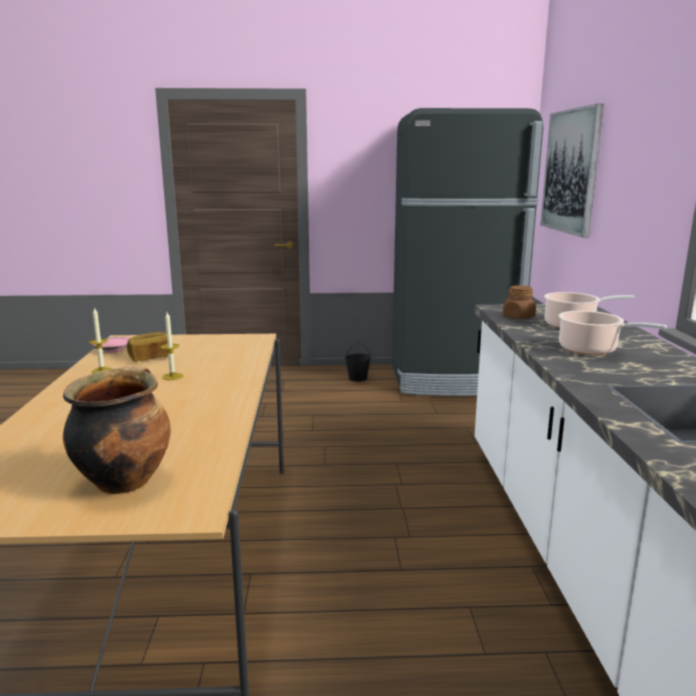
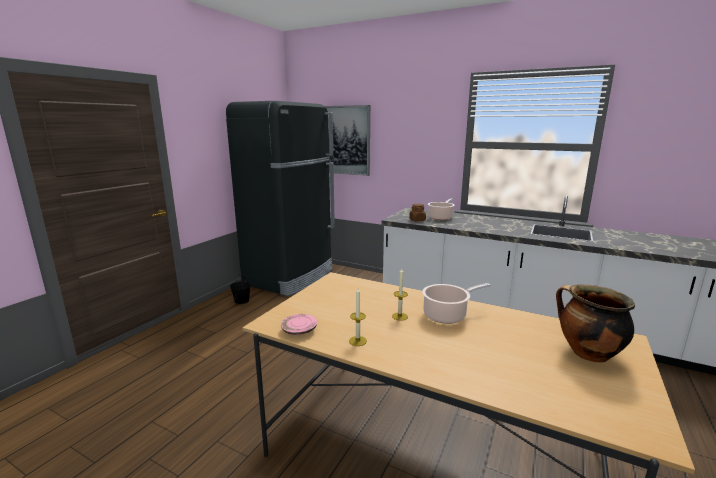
camera: 60 degrees left, 0 degrees up
bread [127,332,168,362] -> none
cooking pot [558,311,667,355] -> cooking pot moved to [422,283,491,324]

